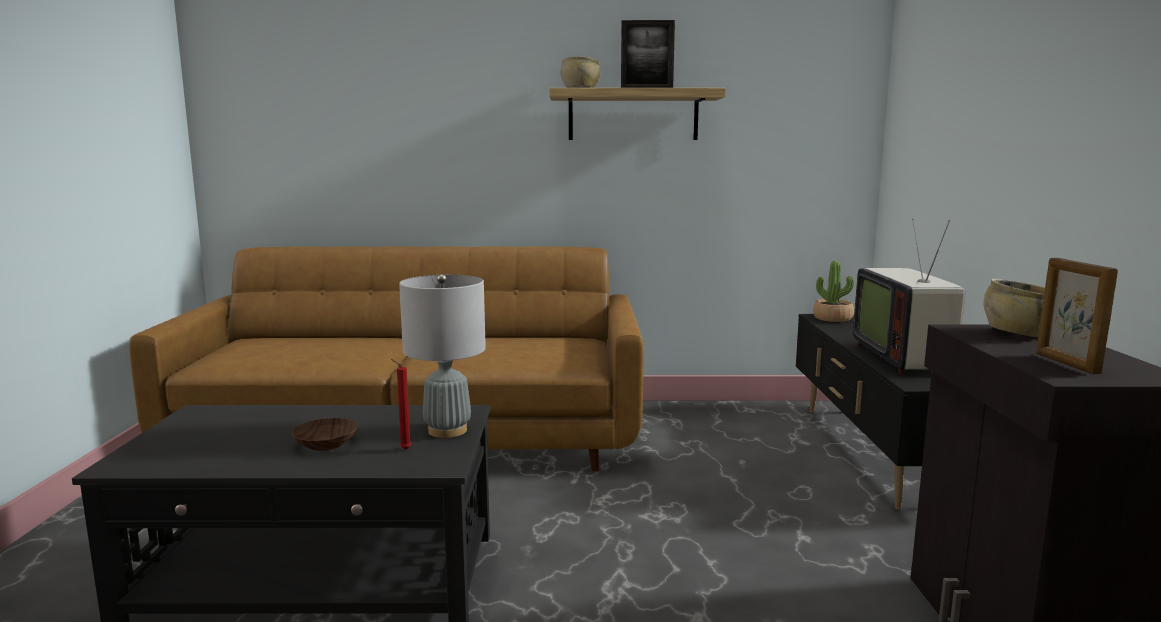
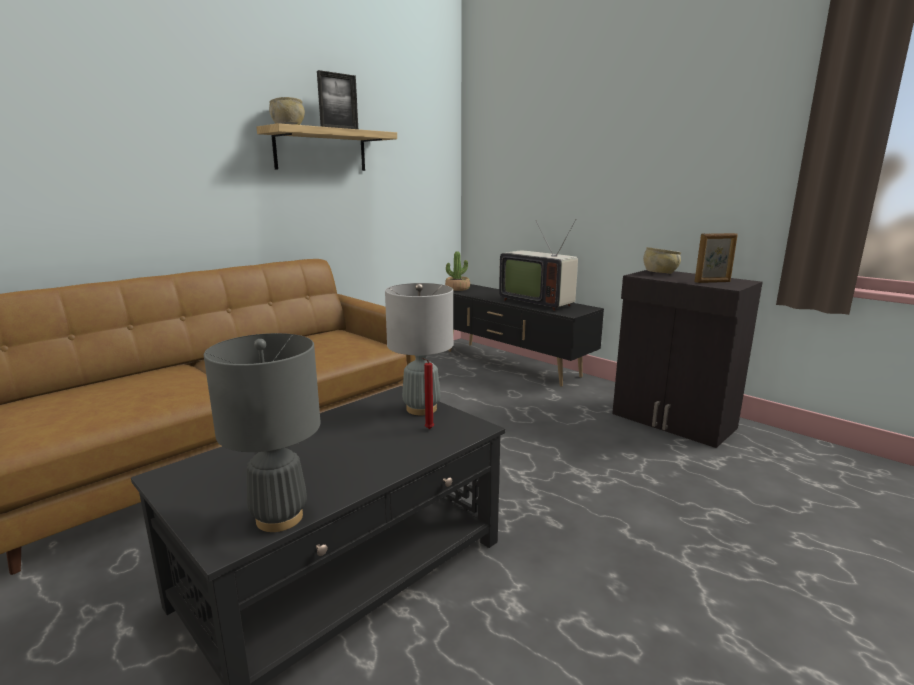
camera: 45 degrees left, 5 degrees up
brown bowl [292,418,358,451] -> none
picture frame [1036,258,1118,374] -> picture frame turned 45 degrees counterclockwise [695,233,738,283]
none -> grey table lamp [204,333,321,532]

